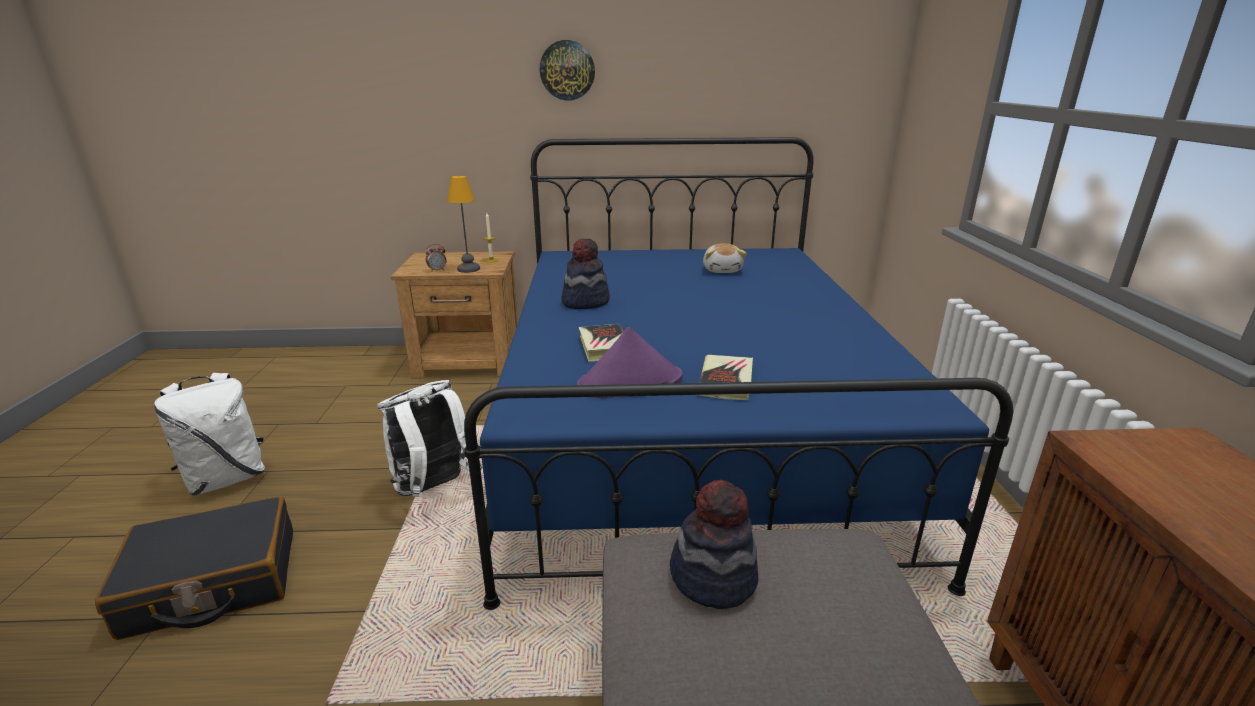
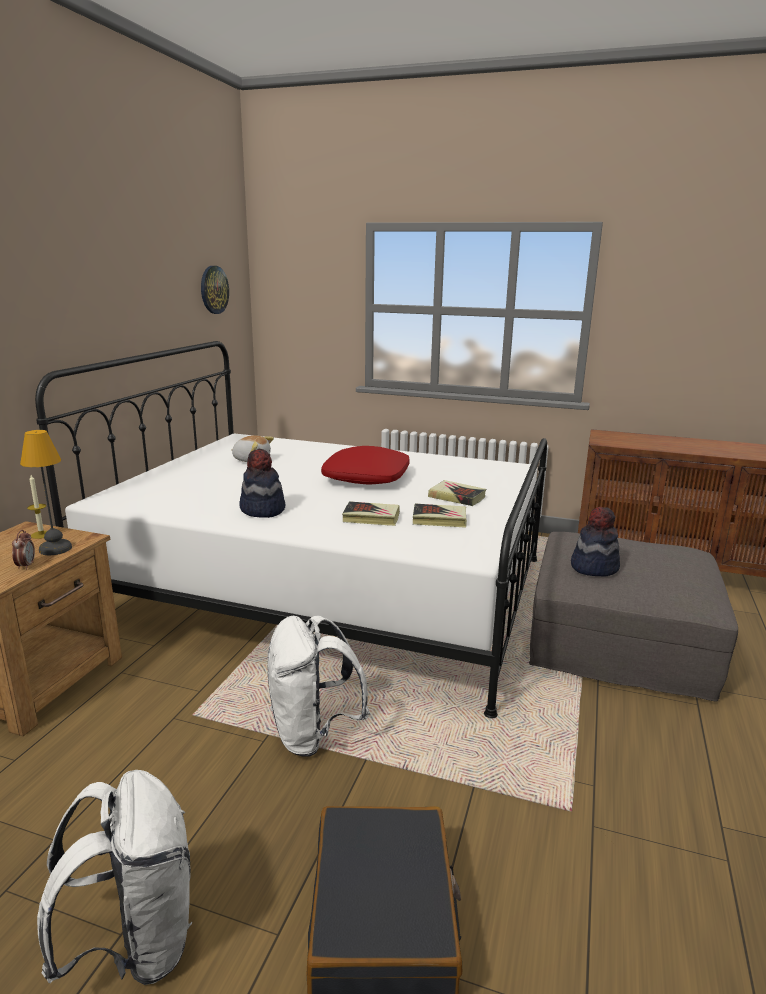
camera: 70 degrees left, 5 degrees down
blue bed [464,137,1014,610] -> white bed [35,341,547,718]
wall clock [540,40,595,100] -> wall clock moved to [201,266,229,314]
purple hat [577,327,683,398] -> book [413,504,467,528]
none -> red pillow [321,446,410,485]

